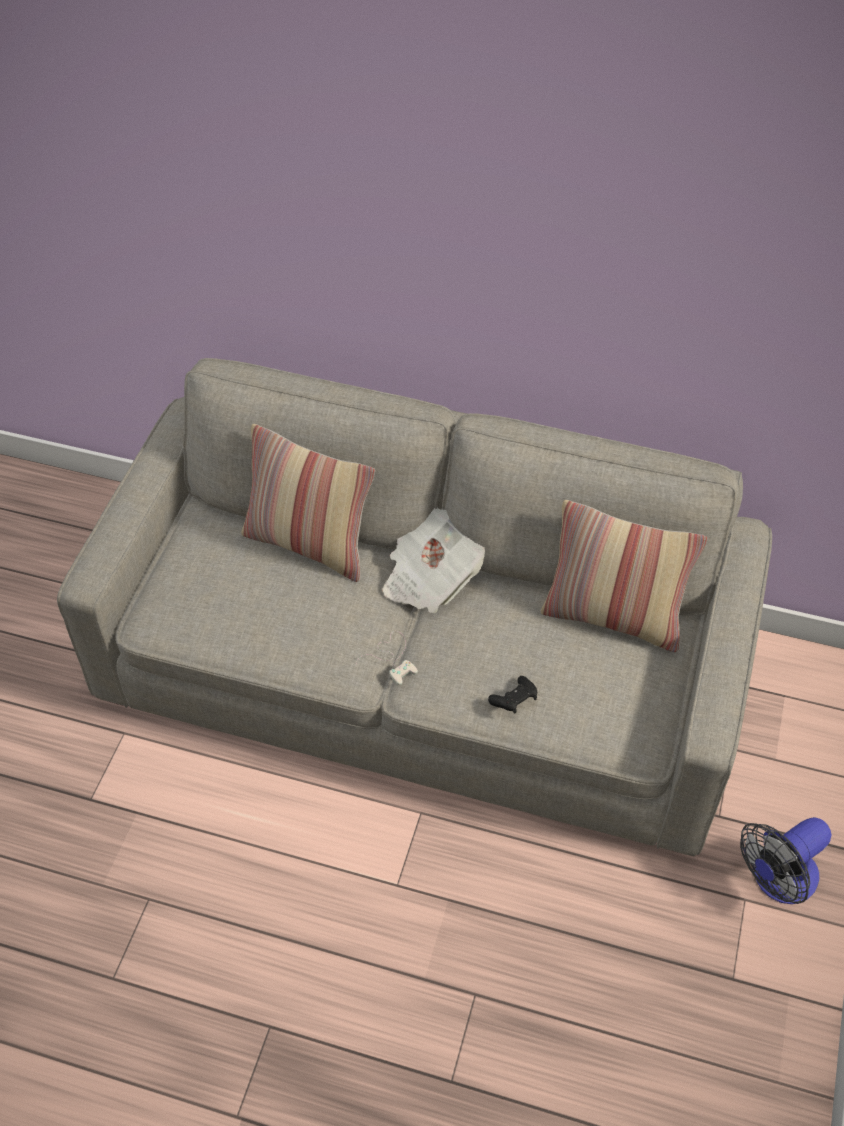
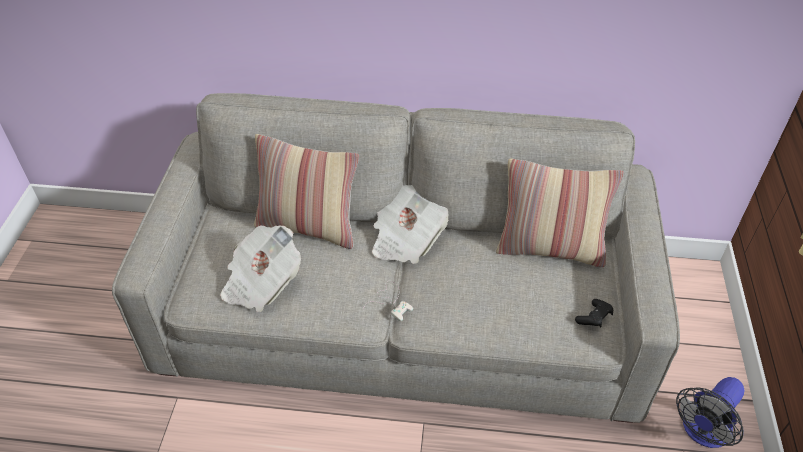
camera: 10 degrees left, 5 degrees down
black game controller [488,676,537,713] -> black game controller moved to [575,299,613,327]
none -> newspaper [220,225,301,312]

